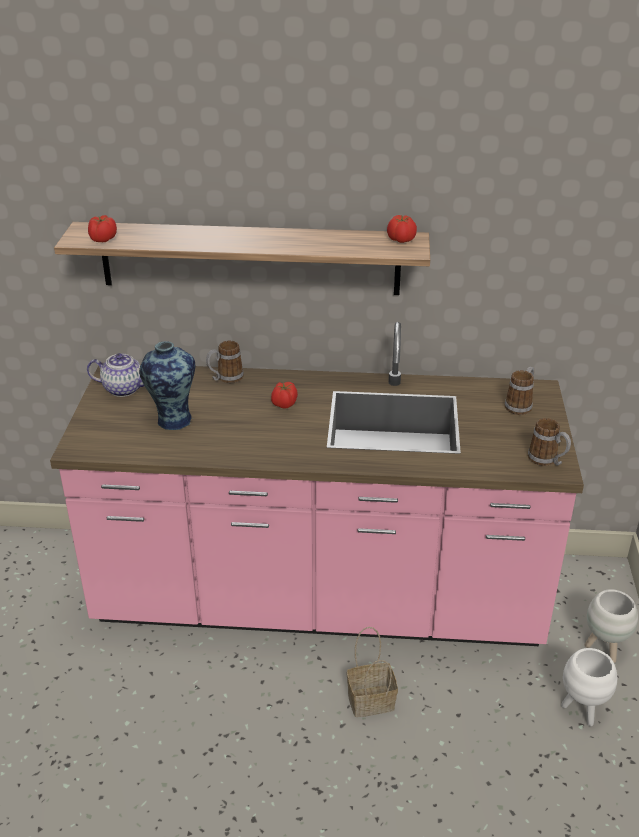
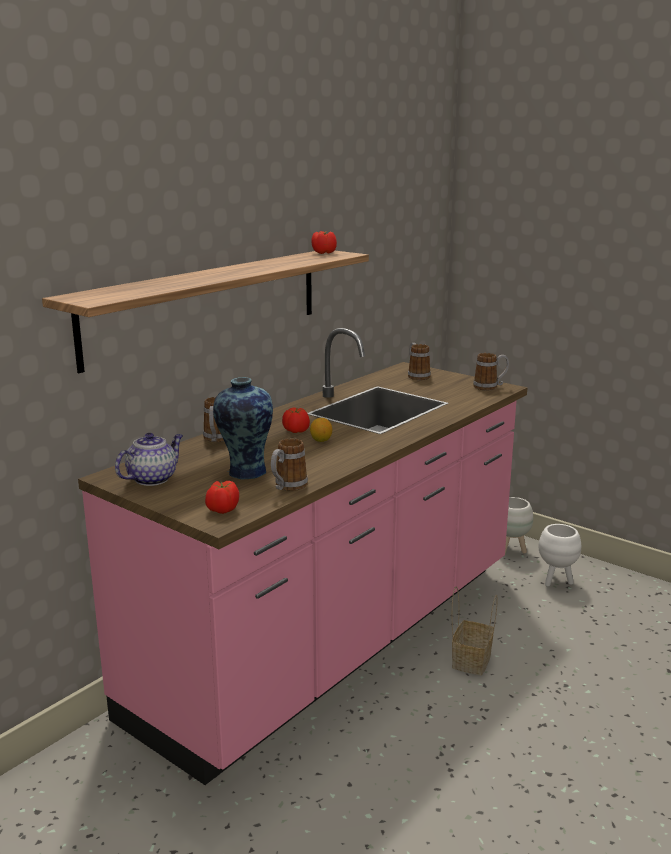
camera: 55 degrees left, 15 degrees down
tomato [88,215,117,242] -> tomato moved to [205,481,239,514]
none -> mug [271,438,308,491]
none -> lemon [310,418,332,442]

